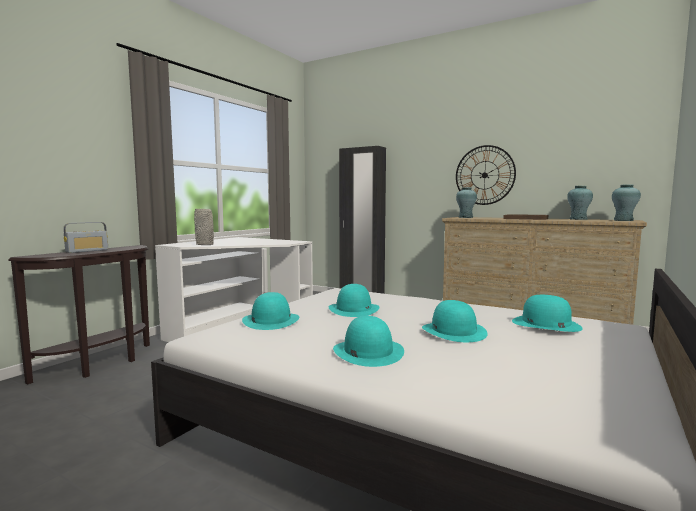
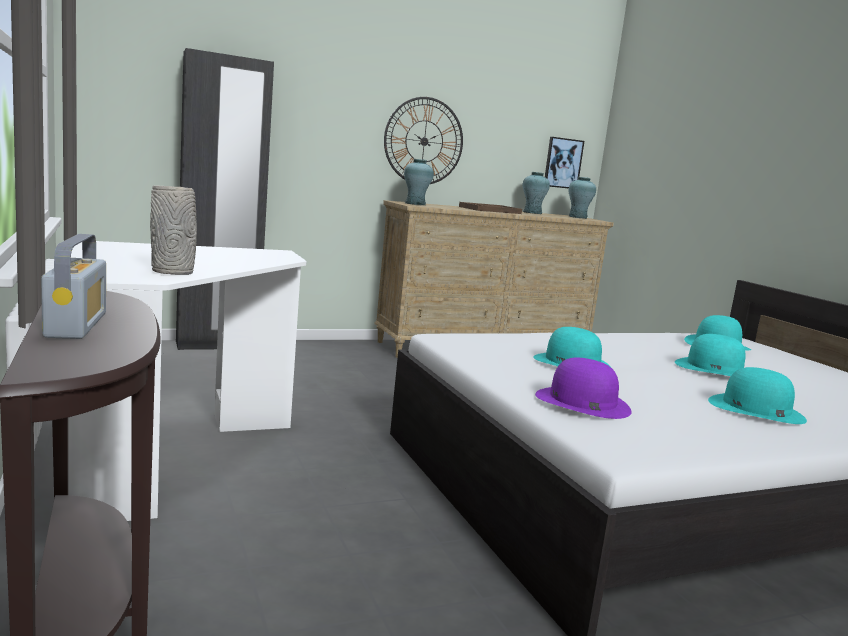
camera: 55 degrees left, 5 degrees up
turquoise hat [242,292,299,330] -> purple hat [535,358,632,419]
none -> picture [545,137,584,189]

